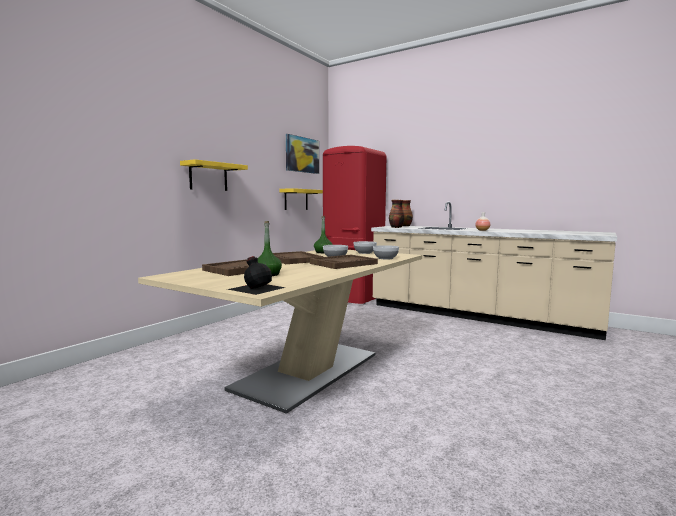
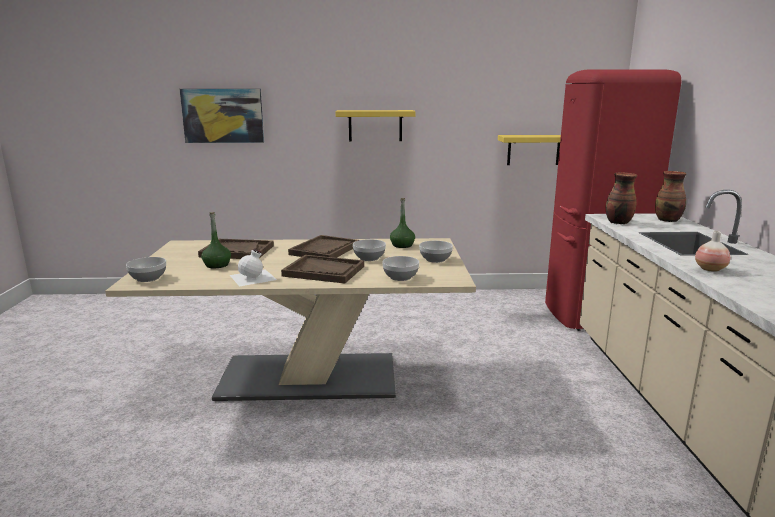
camera: 55 degrees right, 10 degrees up
black bottle [227,256,286,295] -> bowl [126,257,166,282]
picture [286,134,319,174] -> picture moved to [180,89,264,143]
none -> white bottle [230,249,277,286]

